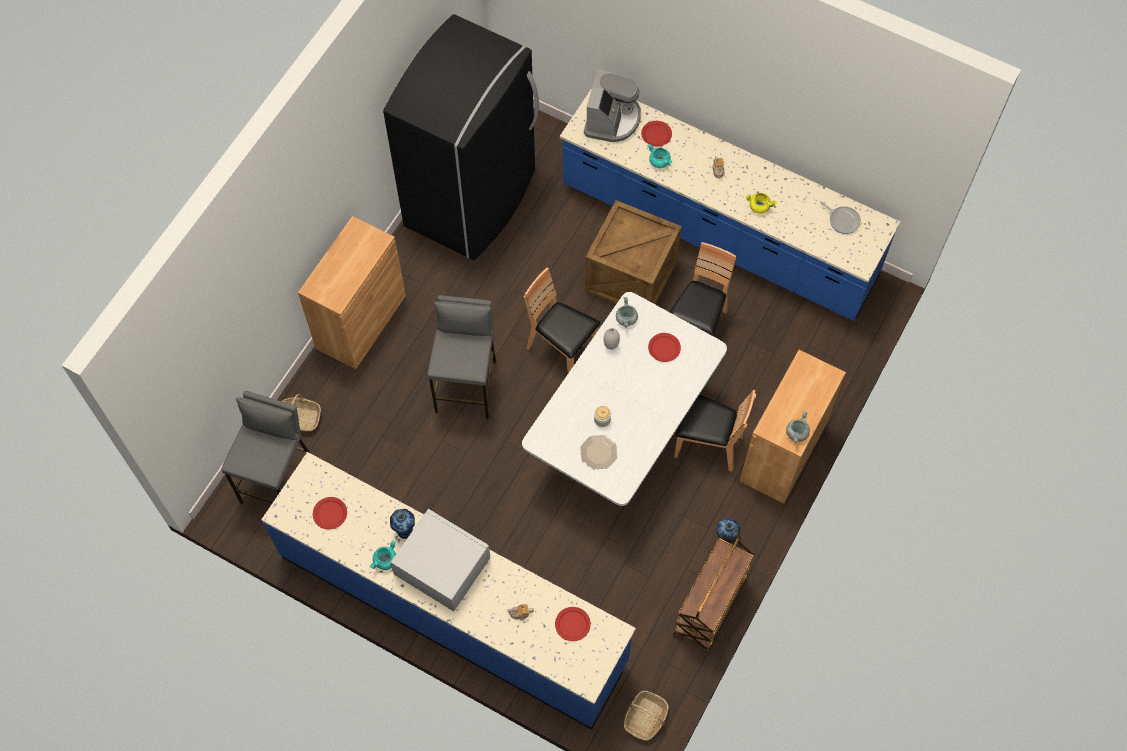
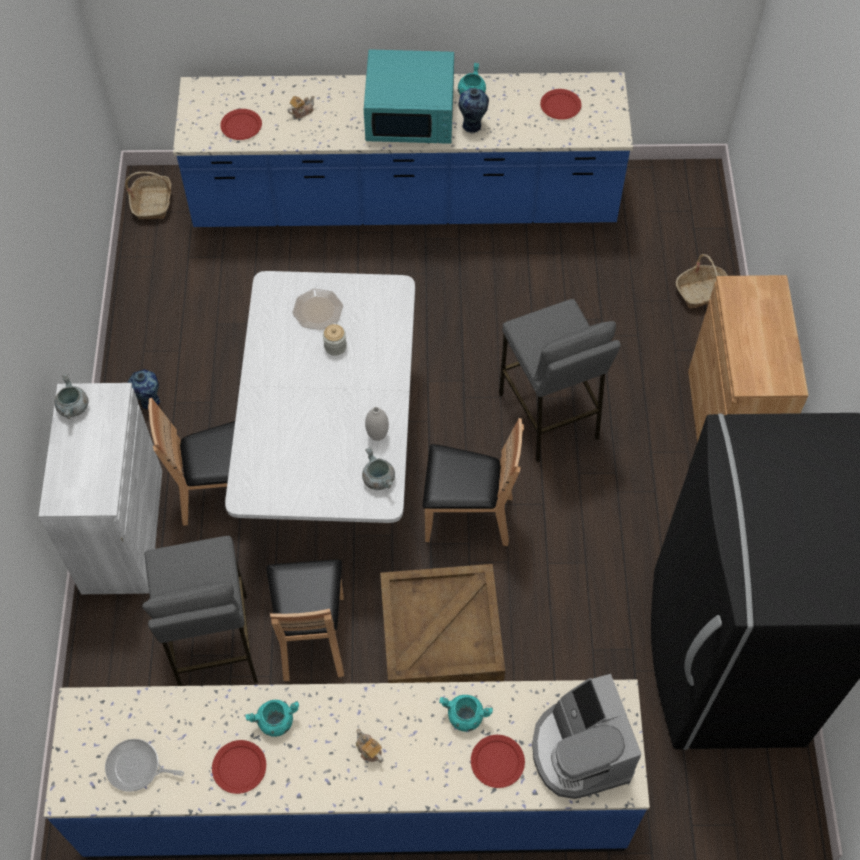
camera: 150 degrees right, 5 degrees down
grey stool [221,391,310,504] -> grey stool moved to [142,536,258,686]
white microwave [390,509,491,611] -> turquoise microwave [364,49,454,144]
red plate [648,333,681,362] -> red plate moved to [212,740,266,794]
brown cart [673,536,754,653] -> none
brown cabinet [740,350,846,504] -> white cabinet [39,383,162,594]
yellow cooking pot [746,193,777,214] -> turquoise cooking pot [245,700,299,737]

